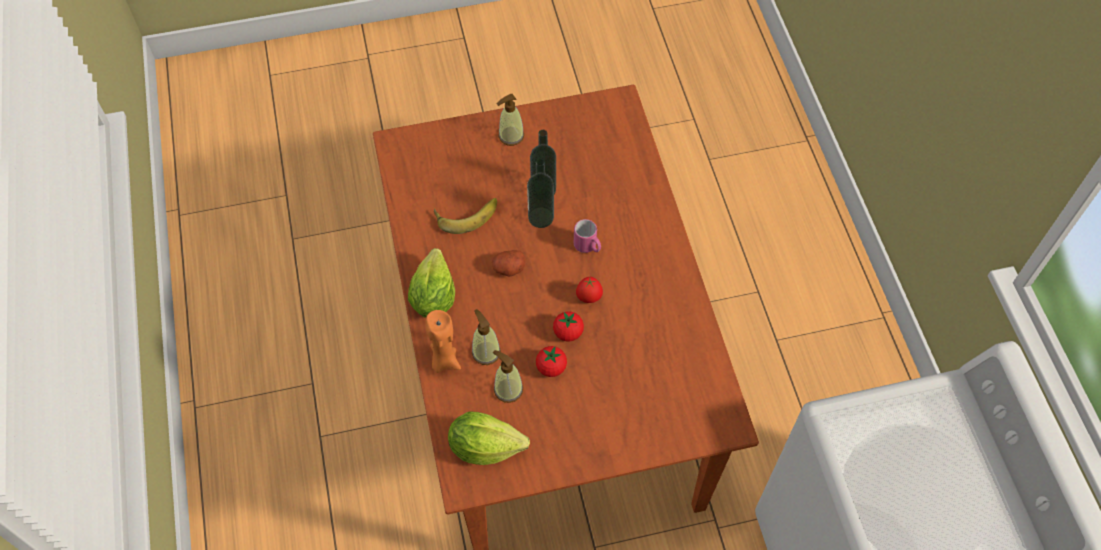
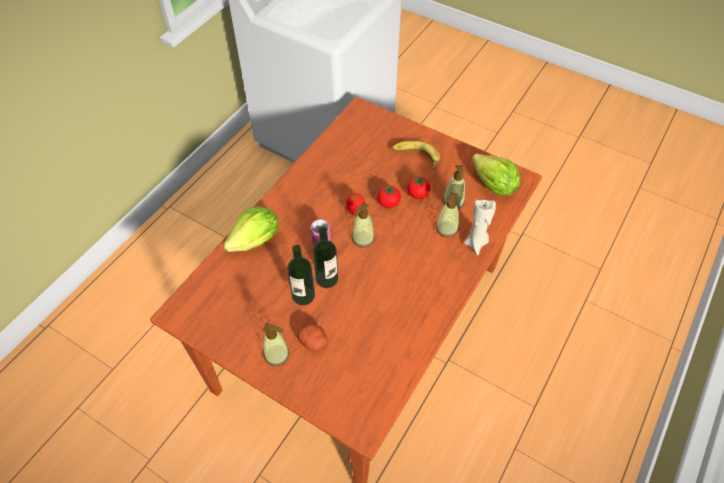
camera: 135 degrees left, 5 degrees down
lettuce [408,248,455,318] -> lettuce moved to [223,206,278,252]
orange candle [425,310,461,373] -> beige candle [464,200,496,255]
banana [434,198,497,234] -> banana moved to [392,141,440,169]
potato [492,250,525,277] -> potato moved to [297,324,328,351]
none -> soap dispenser [352,202,375,248]

